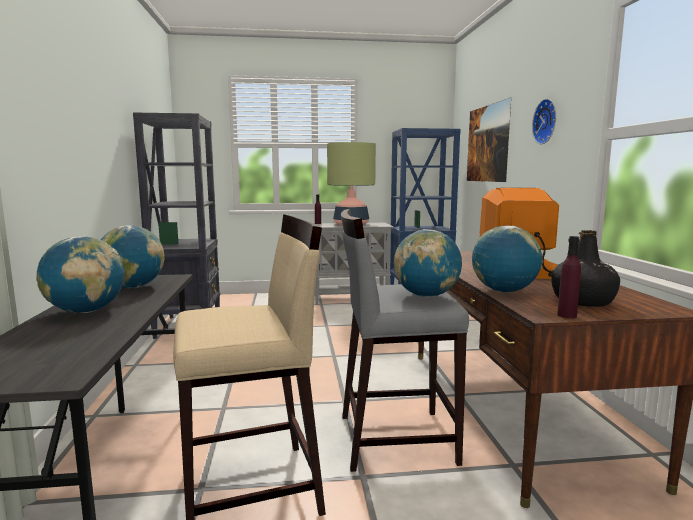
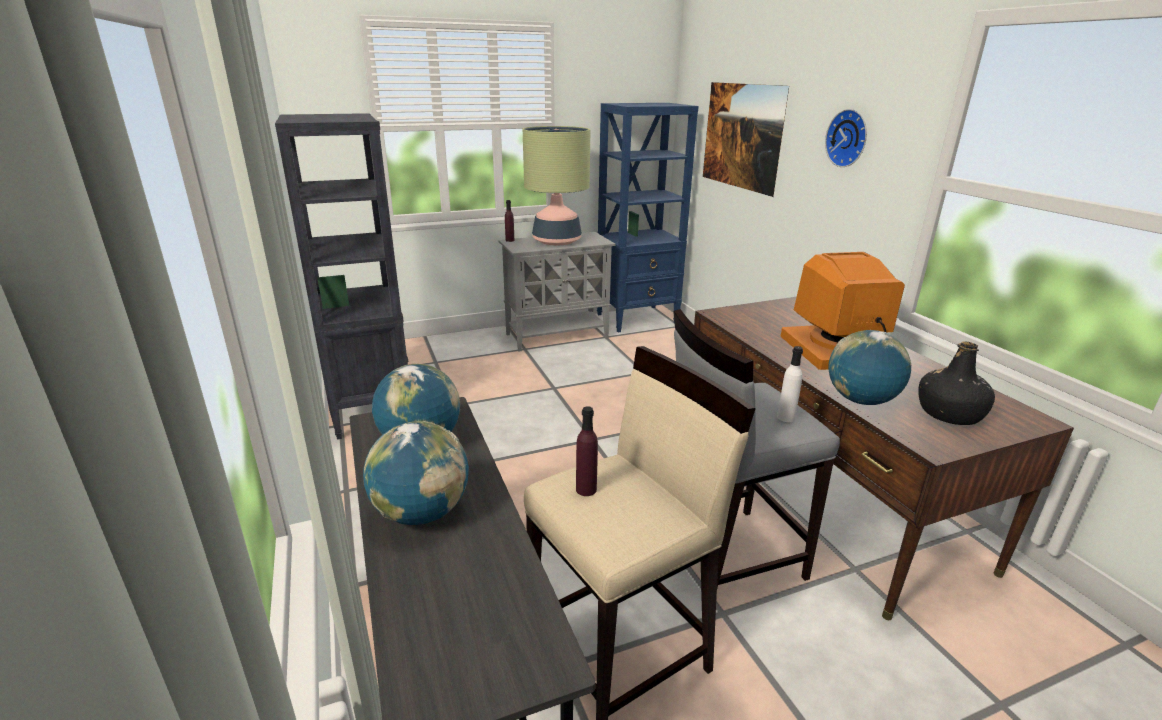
camera: 15 degrees left, 15 degrees up
globe [394,229,462,297] -> white bottle [777,346,803,422]
purple bottle [557,236,581,318] -> purple bottle moved to [576,406,598,496]

